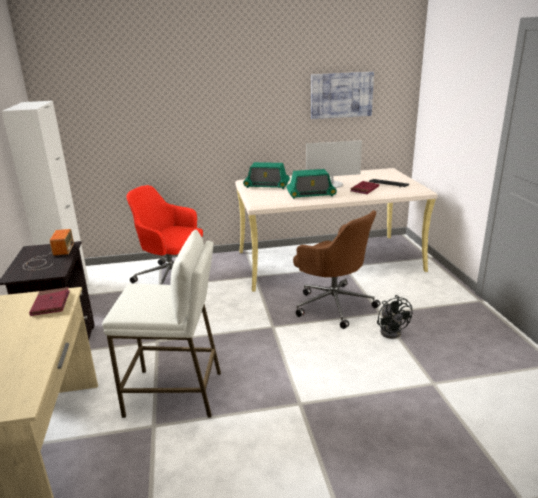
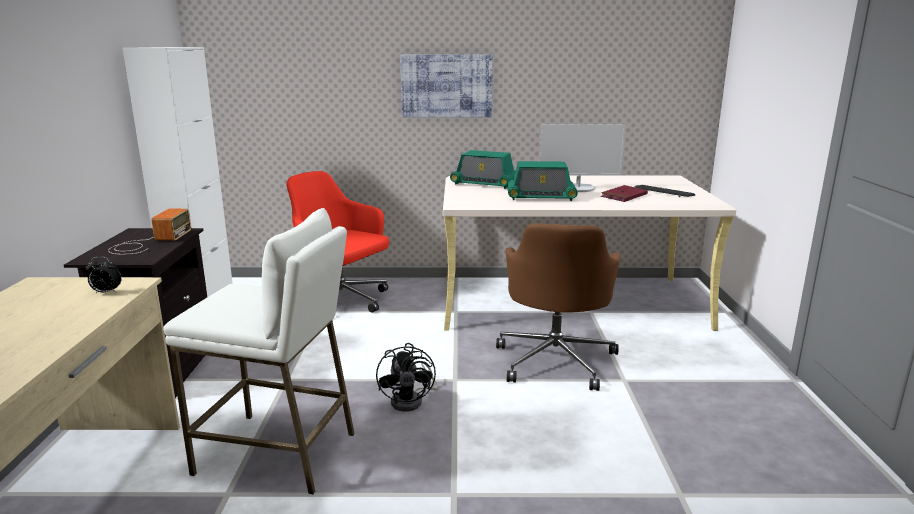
camera: 10 degrees right, 5 degrees down
red book [29,287,70,316] -> alarm clock [86,257,122,293]
brown office chair [293,210,380,329] -> brown office chair turned 45 degrees clockwise [496,223,620,391]
picture [311,72,374,119] -> picture moved to [400,54,493,117]
black fan [377,295,412,339] -> black fan moved to [376,343,438,412]

